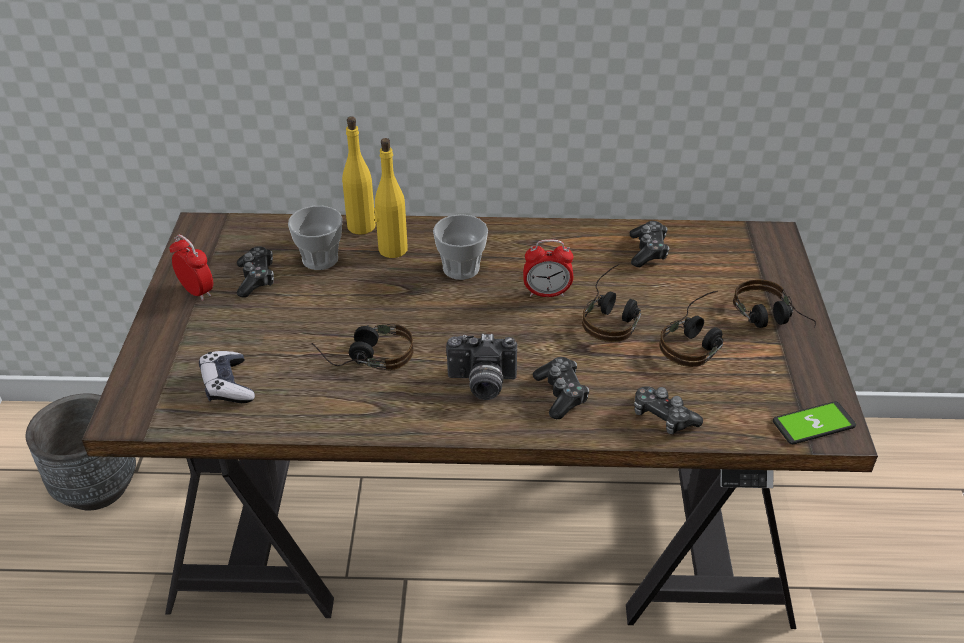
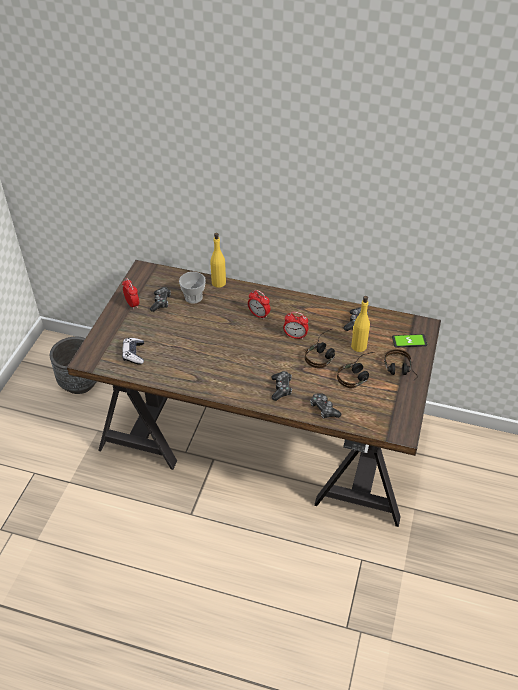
camera: 15 degrees right, 5 degrees up
headphones [311,324,414,370] -> none
yellow bottle [374,138,408,258] -> yellow bottle moved to [351,296,370,352]
cup [433,214,488,280] -> alarm clock [248,290,270,320]
camera [446,334,517,400] -> none
phone [773,401,856,444] -> phone moved to [392,334,427,347]

